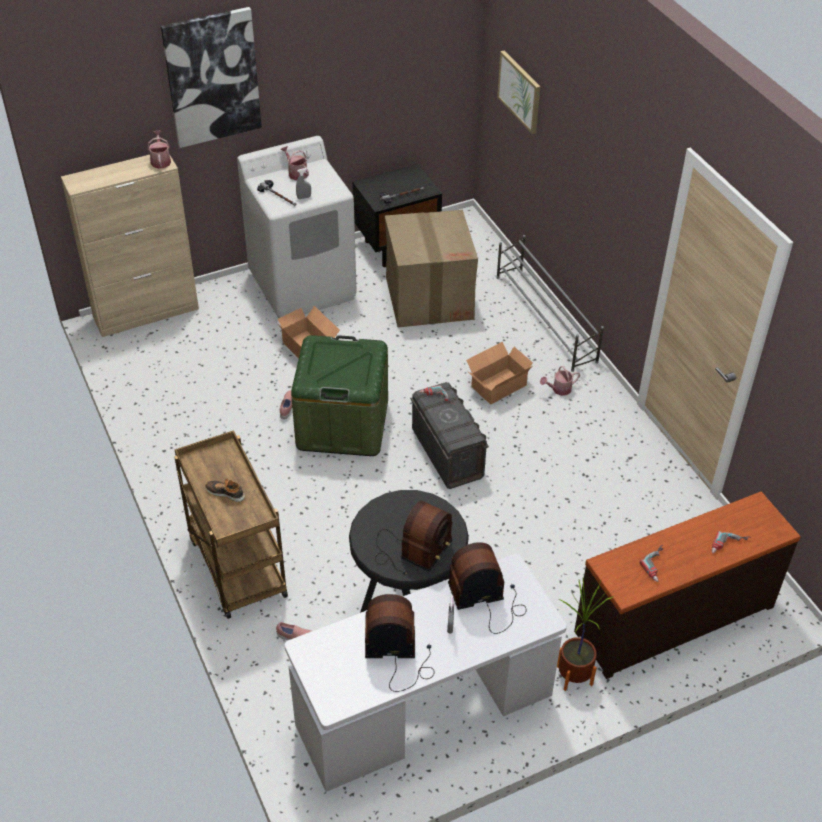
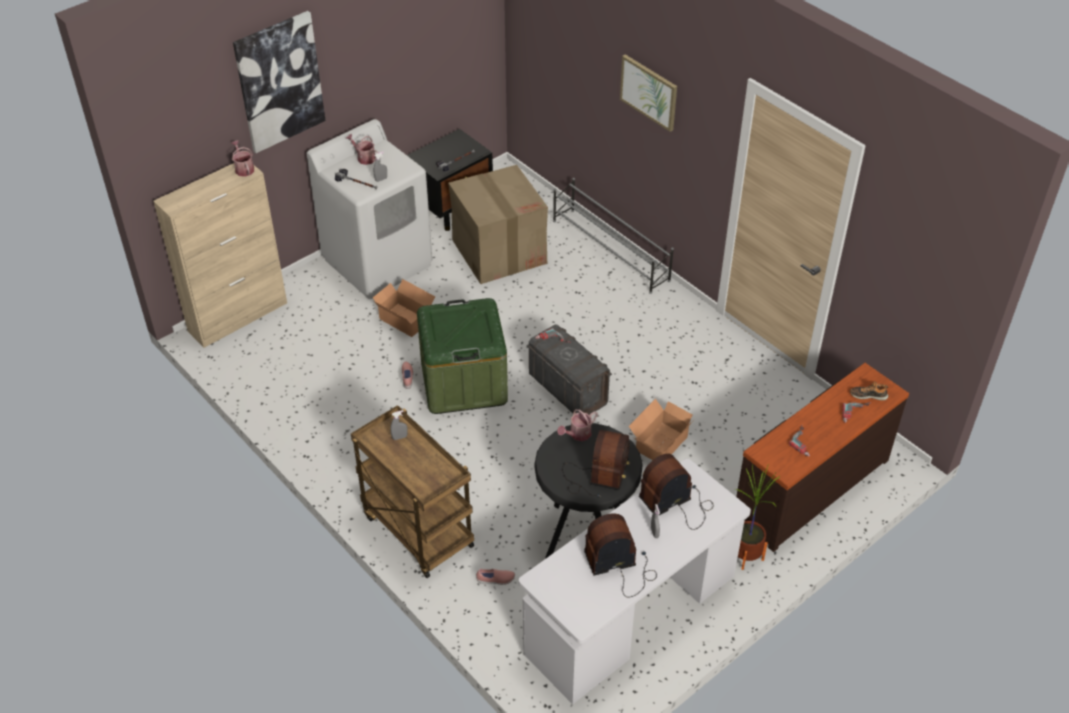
camera: 15 degrees left, 0 degrees up
shoe [205,478,245,502] -> shoe moved to [850,381,888,400]
cardboard box [466,342,533,404] -> cardboard box moved to [629,399,695,460]
picture [497,51,540,134] -> picture moved to [620,54,677,132]
watering can [540,366,580,396] -> watering can moved to [557,409,598,441]
none -> grey spray bottle [390,410,408,440]

